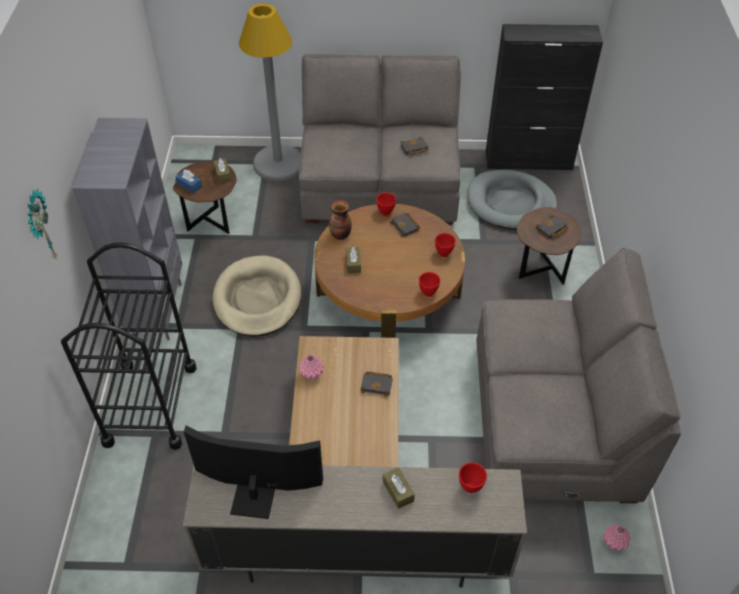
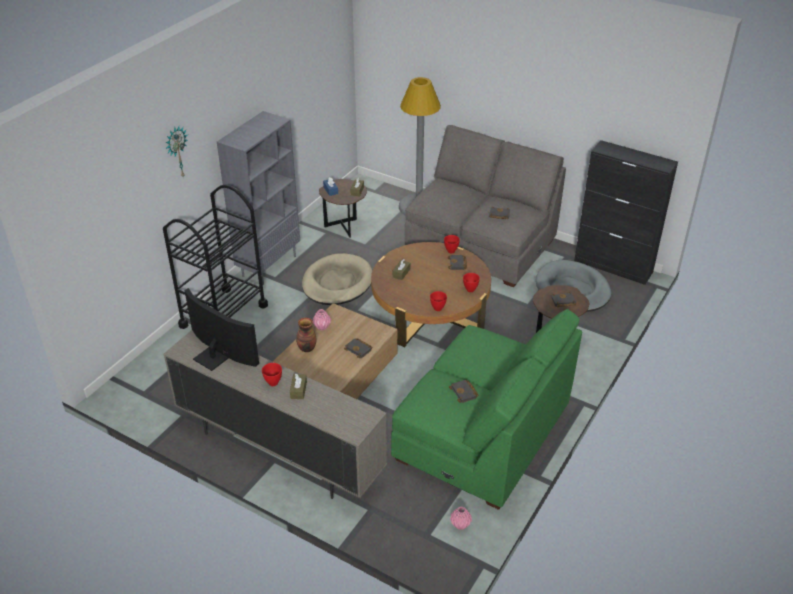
camera: 30 degrees right, 10 degrees down
vase [329,200,352,240] -> vase moved to [296,317,317,352]
red bowl [459,462,487,493] -> red bowl moved to [262,363,282,386]
grey sofa [476,247,681,503] -> green sofa [391,309,582,510]
none -> black book [449,380,478,403]

